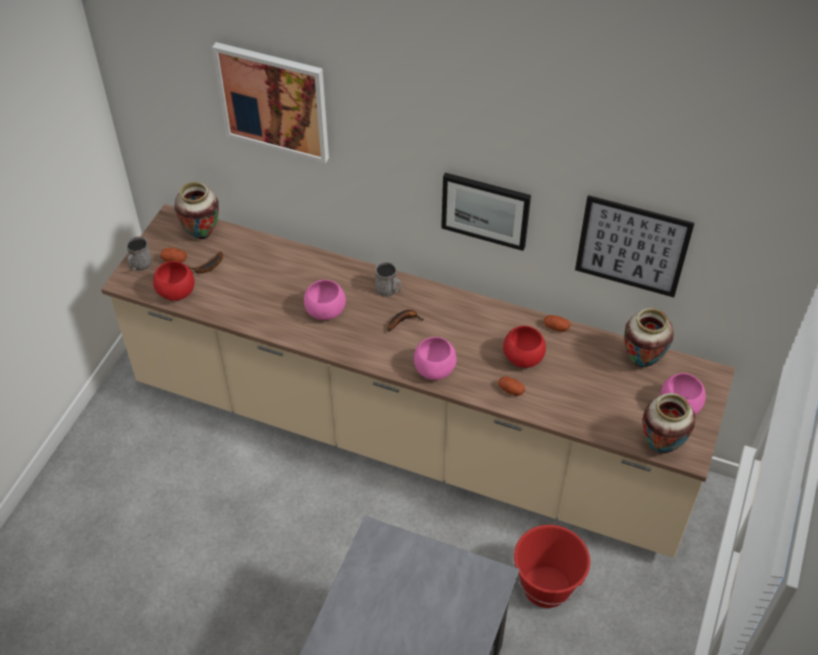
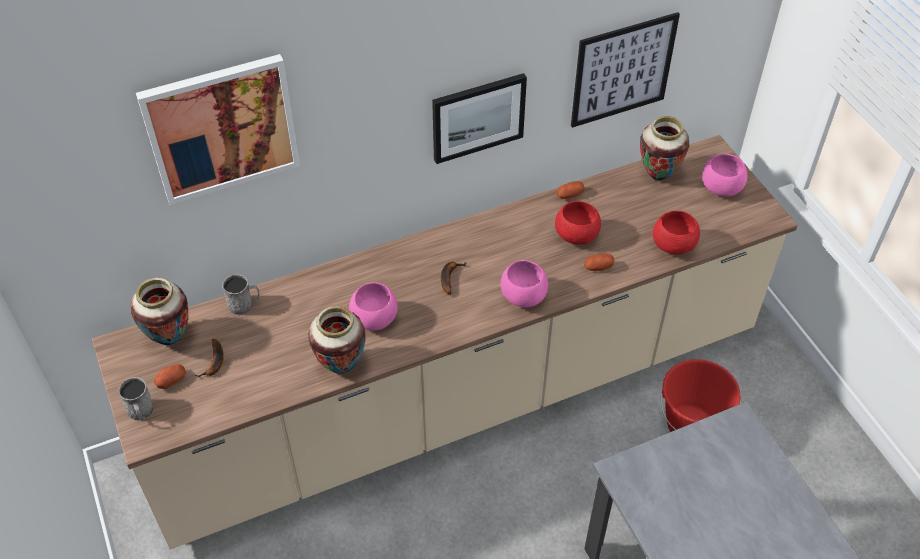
camera: 45 degrees left, 0 degrees up
red bowl [153,261,195,301] -> red bowl moved to [653,211,700,254]
grey mug [375,261,402,297] -> grey mug moved to [222,274,259,315]
vase [643,393,695,453] -> vase moved to [308,306,366,374]

